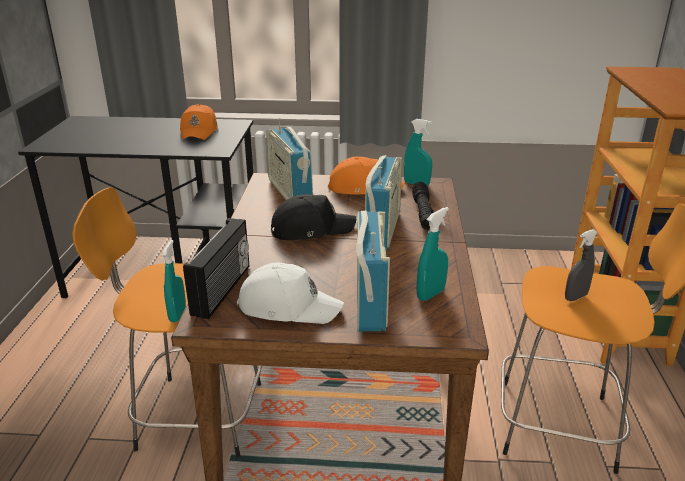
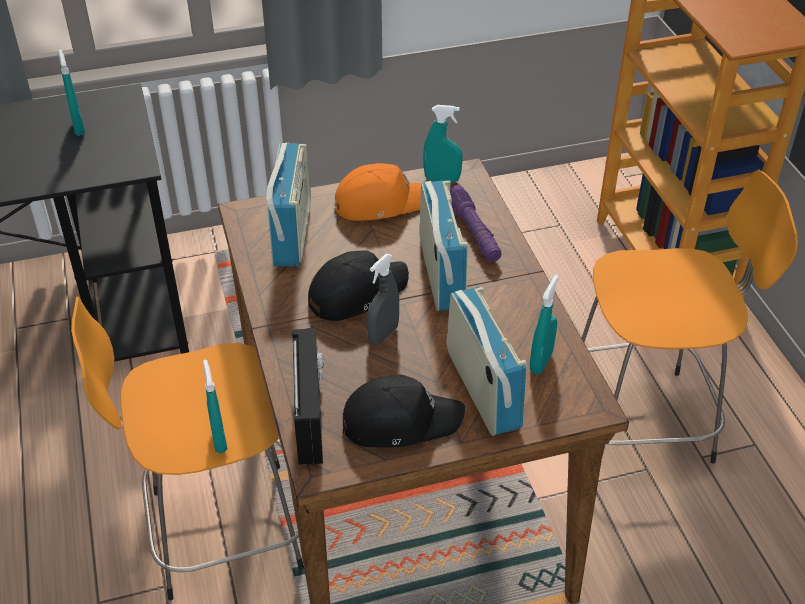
camera: 20 degrees left, 15 degrees up
orange cap [180,104,218,140] -> turquoise spray bottle [59,49,85,136]
white cap [237,263,344,324] -> black cap [342,375,465,448]
radio [266,118,313,200] -> radio turned 135 degrees counterclockwise [266,142,311,267]
black flashlight [412,182,434,230] -> purple flashlight [450,185,502,262]
grey spray bottle [565,229,598,301] -> grey spray bottle moved to [367,254,399,345]

